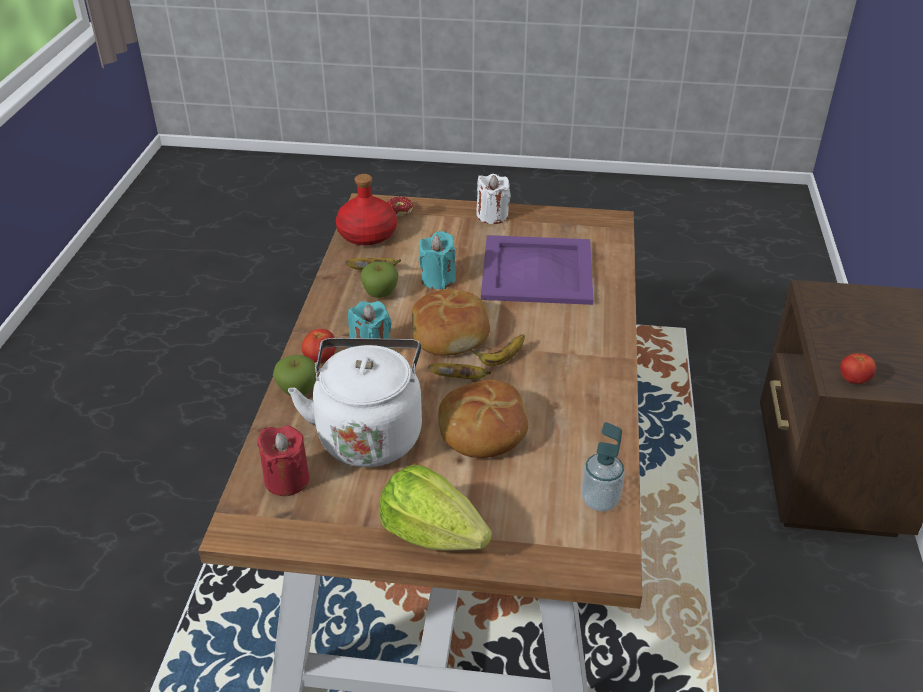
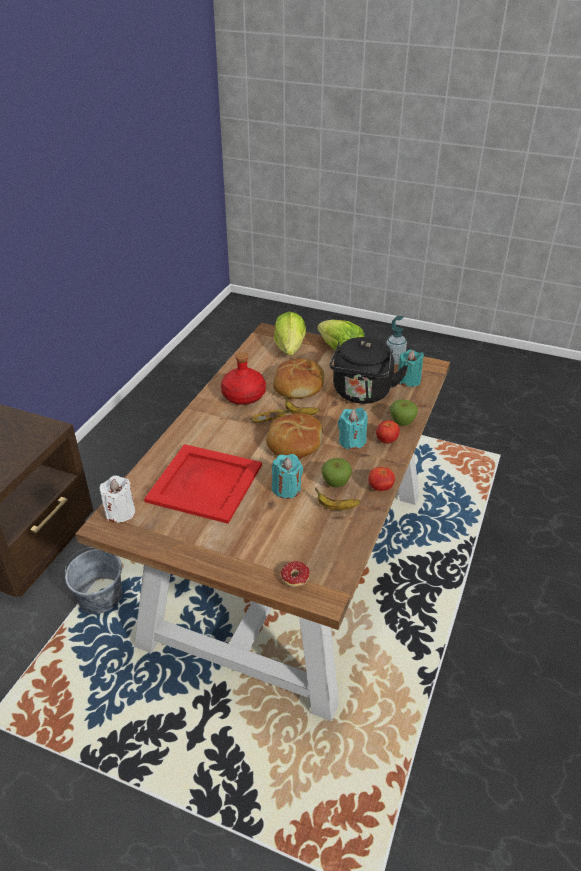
camera: 165 degrees left, 0 degrees up
red candle [257,426,310,496] -> turquoise candle [398,350,424,387]
white kettle [288,338,422,467] -> black kettle [330,337,408,404]
red bottle [336,174,397,245] -> red bottle moved to [221,352,266,405]
white candle [476,174,511,224] -> white candle moved to [100,475,135,523]
purple tray [481,235,594,305] -> red tray [144,444,262,524]
soap dispenser [582,422,625,512] -> soap dispenser moved to [386,316,407,364]
tomato [840,353,876,384] -> tomato moved to [369,467,395,491]
none -> grey bucket [65,547,122,614]
none -> lettuce [274,312,306,355]

